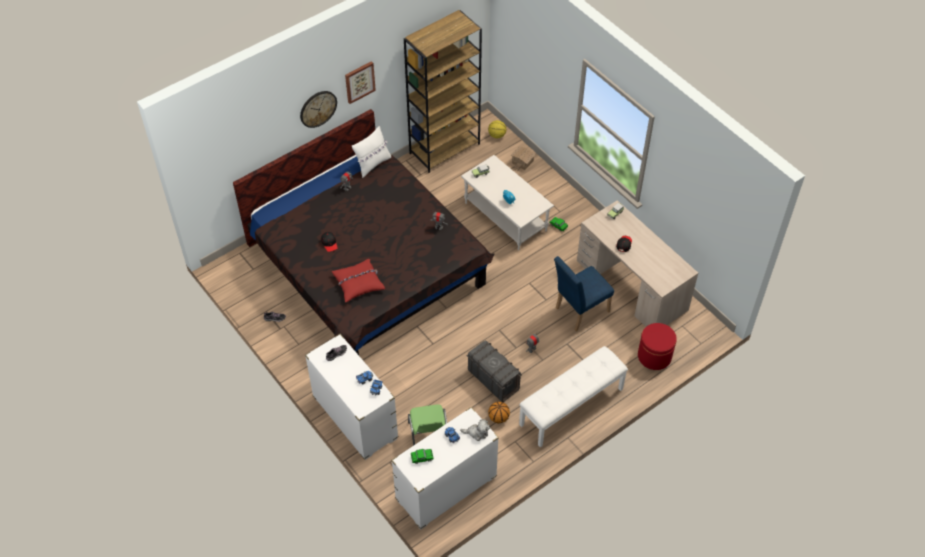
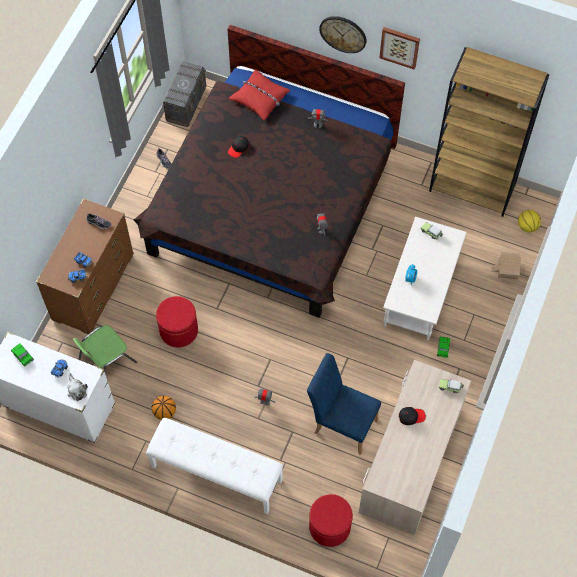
camera: 60 degrees right, 10 degrees up
white dresser [305,334,398,460] -> brown dresser [36,198,134,334]
red pillow [332,259,385,302] -> red pillow moved to [228,69,290,121]
white pillow [352,126,391,178] -> none
grey storage box [467,340,522,402] -> grey storage box moved to [162,61,206,127]
none -> red ottoman [156,296,198,347]

